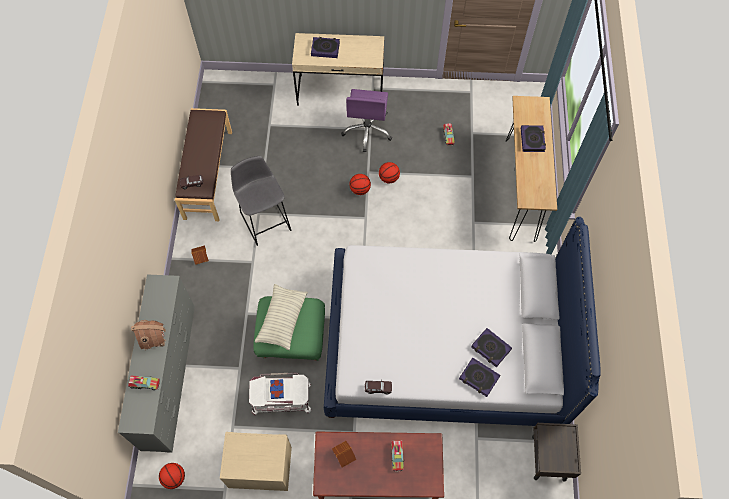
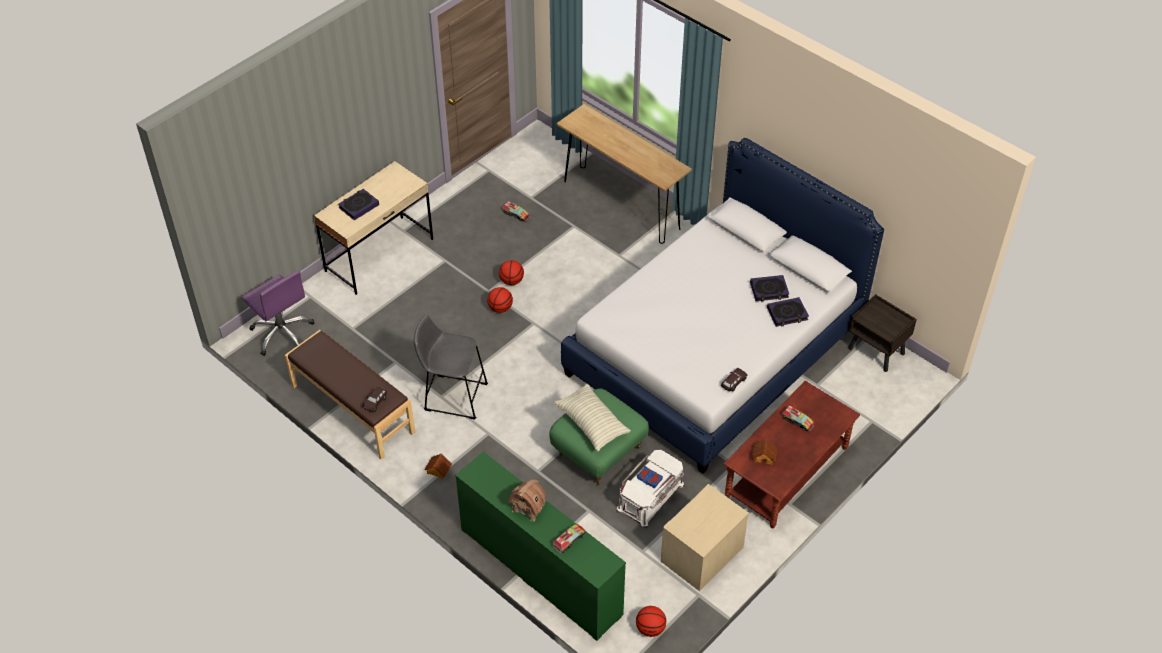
camera: 50 degrees left, 15 degrees down
grey dresser [118,274,195,453] -> green dresser [455,451,626,641]
purple office chair [341,89,392,152] -> purple office chair moved to [242,270,315,356]
book [521,125,546,152] -> none

